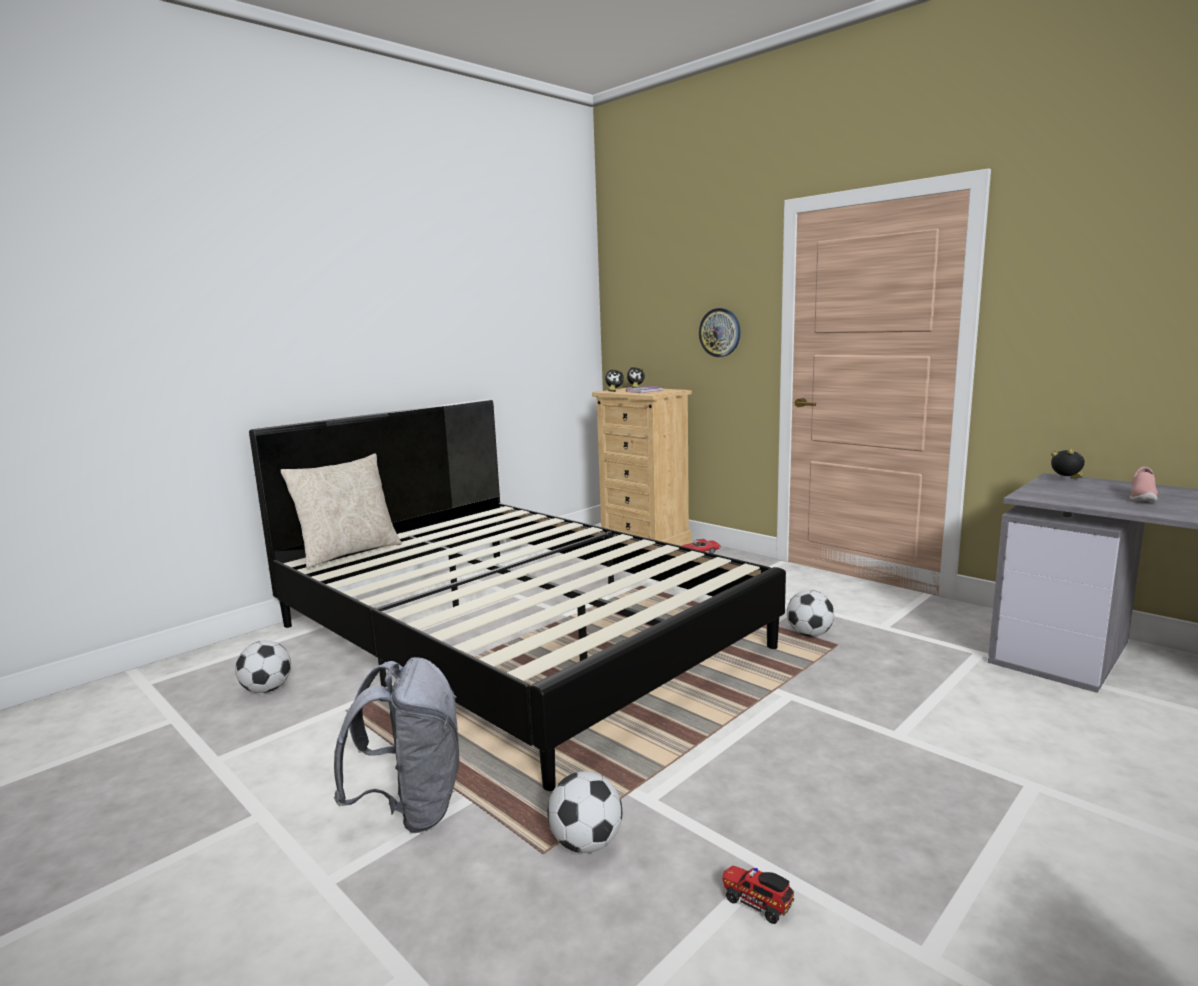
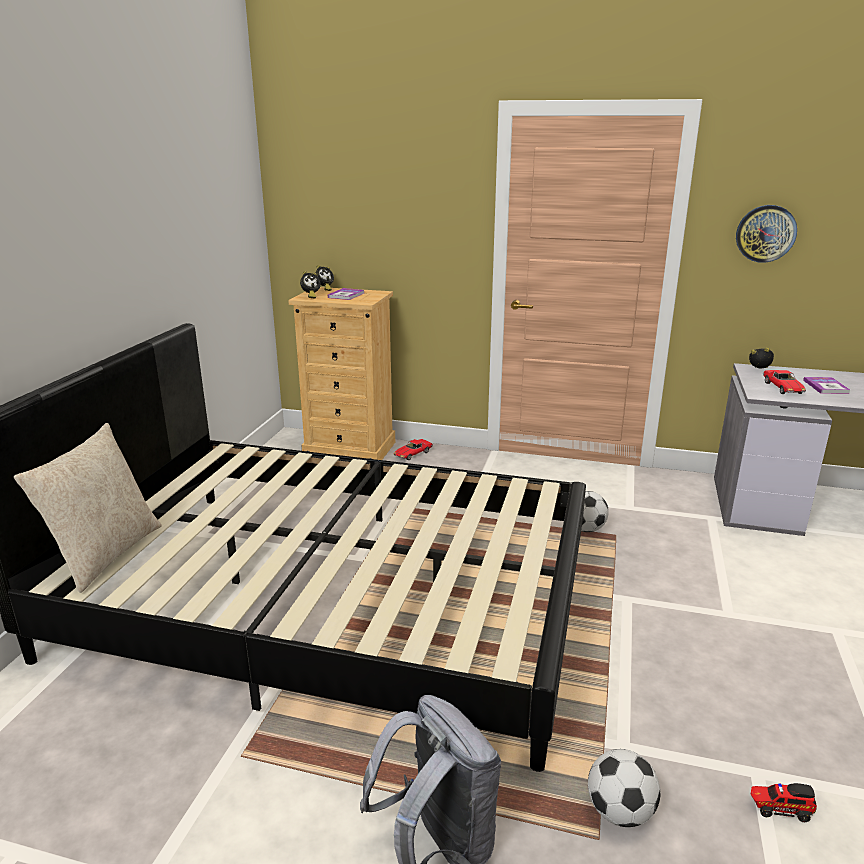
camera: 30 degrees left, 10 degrees up
football [235,641,291,693] -> none
wall clock [699,308,741,357] -> wall clock moved to [736,205,797,263]
pink shoe [1130,467,1158,501] -> book [803,377,850,394]
none -> toy car [763,370,806,394]

